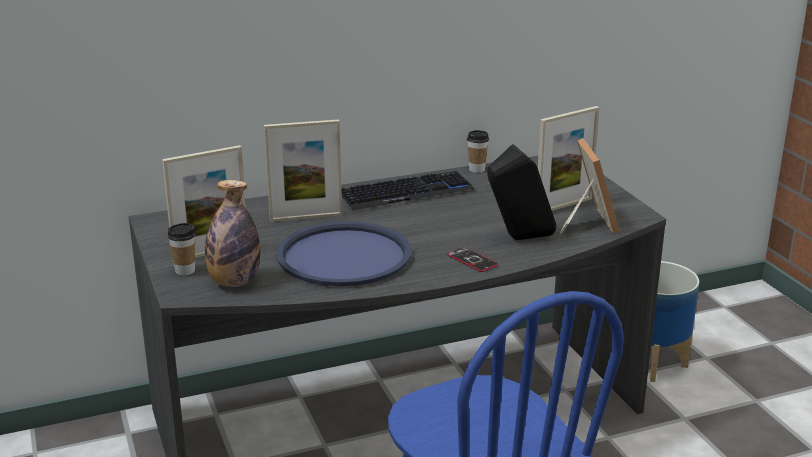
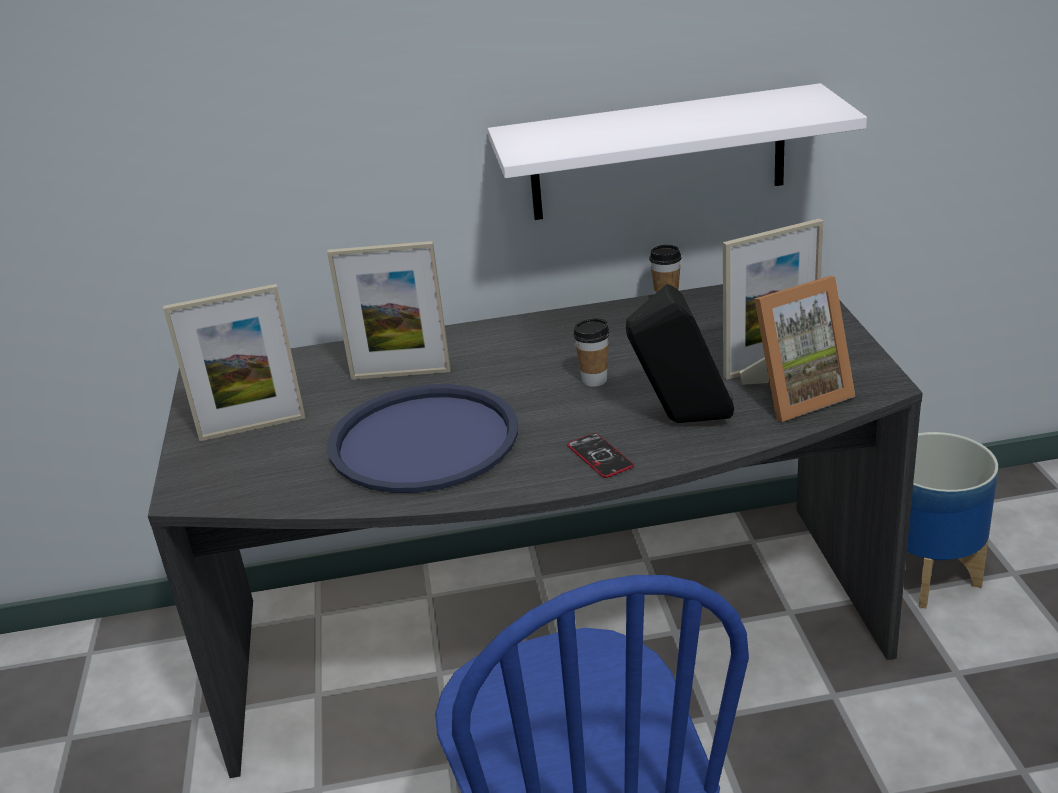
camera: 15 degrees right, 5 degrees up
cup [167,223,196,276] -> cup moved to [573,318,609,387]
bottle [205,180,260,287] -> none
keyboard [341,171,474,211] -> none
picture frame [560,138,620,234] -> picture frame turned 60 degrees clockwise [739,276,855,422]
none -> white shelf [488,83,867,220]

